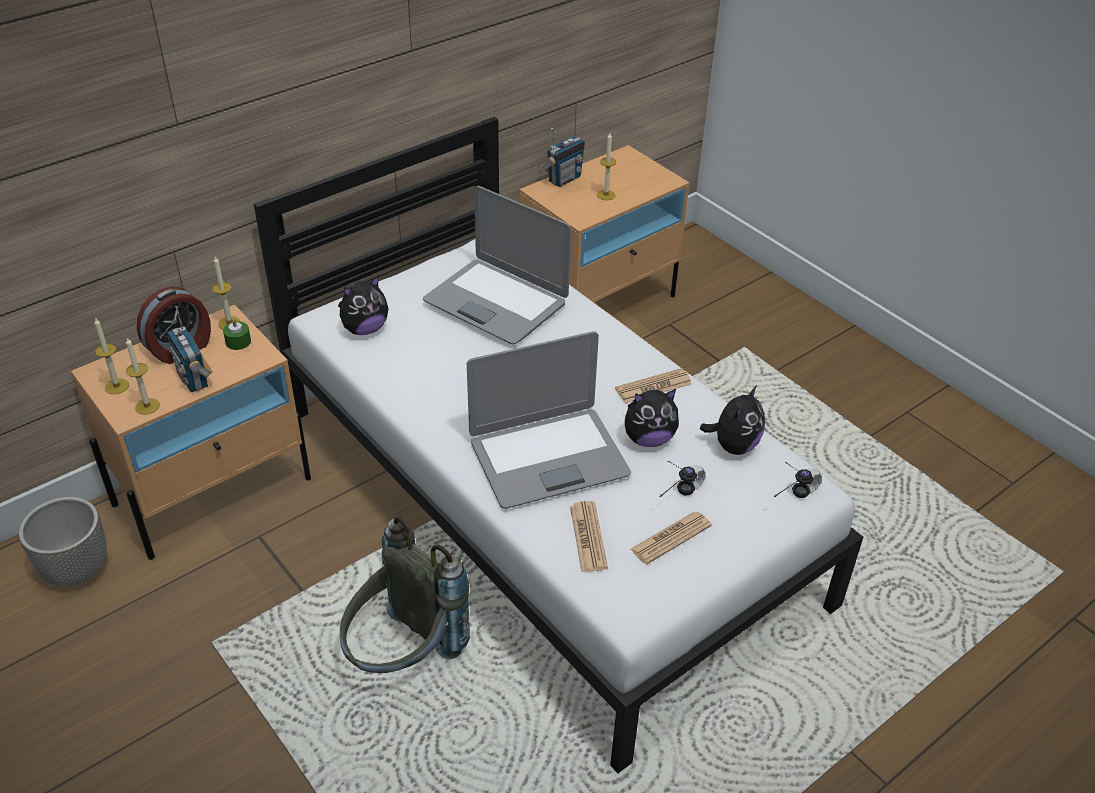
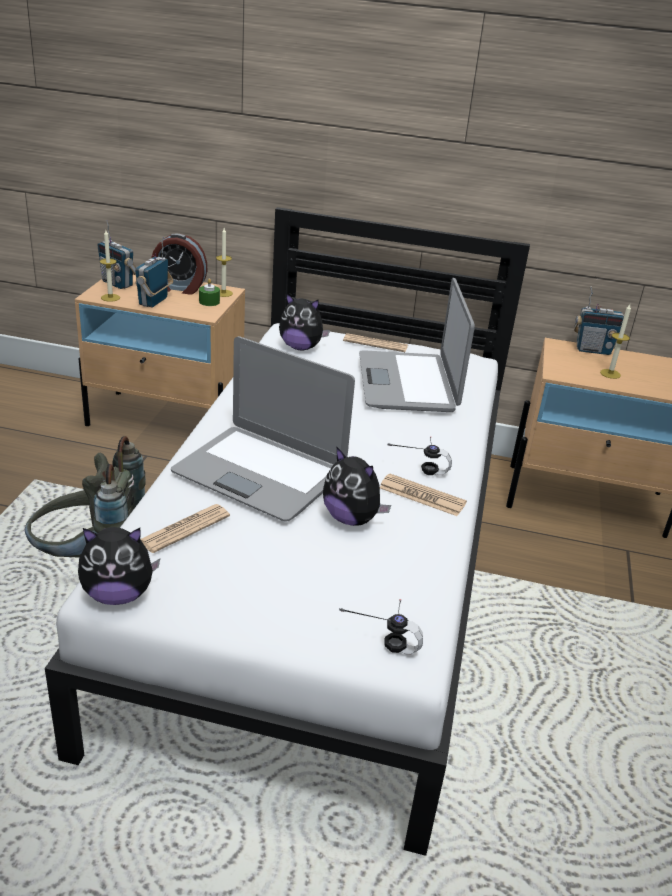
camera: 50 degrees right, 10 degrees down
planter [18,497,107,586] -> none
candle [94,317,129,394] -> radio [97,220,136,289]
newspaper [630,512,712,565] -> newspaper moved to [343,333,408,352]
headphones [660,461,705,497] -> headphones moved to [387,437,452,475]
plush toy [700,385,765,455] -> plush toy moved to [78,527,160,605]

